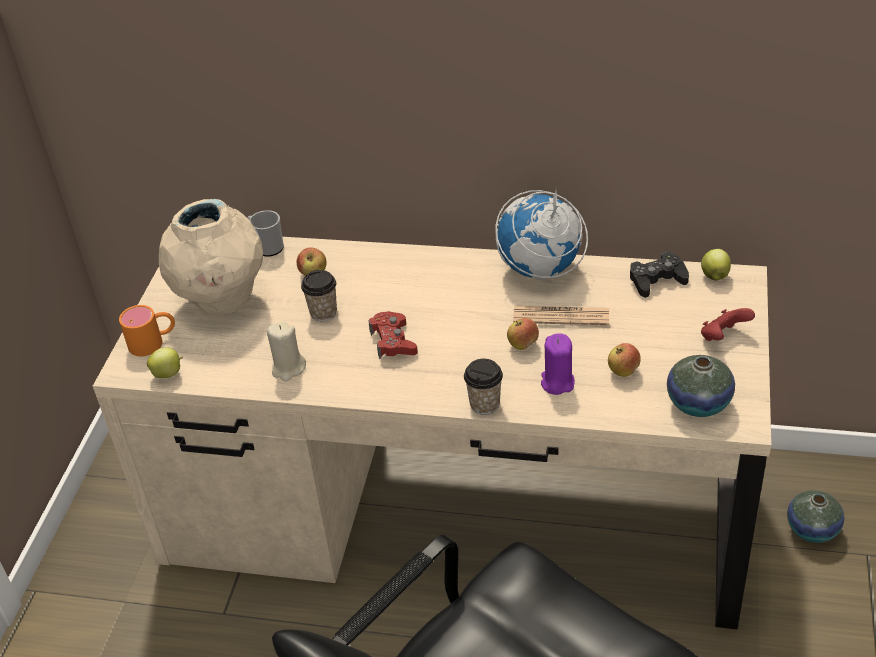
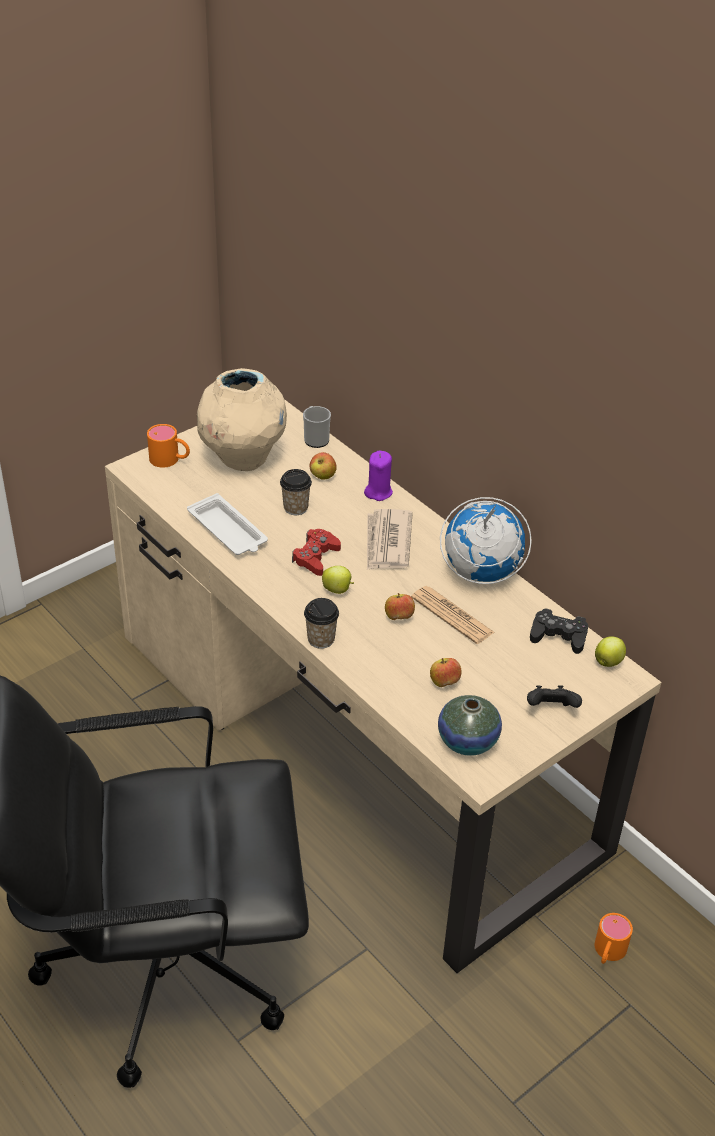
camera: 35 degrees right, 0 degrees up
apple [147,347,183,378] -> apple moved to [322,566,354,594]
beige candle [267,322,306,381] -> white tray [187,493,268,555]
purple candle [541,333,575,395] -> purple candle moved to [364,450,393,501]
red game controller [701,308,755,341] -> black game controller [527,685,582,708]
vase [787,490,844,543] -> orange mug [595,913,633,964]
none -> newspaper [367,509,413,570]

